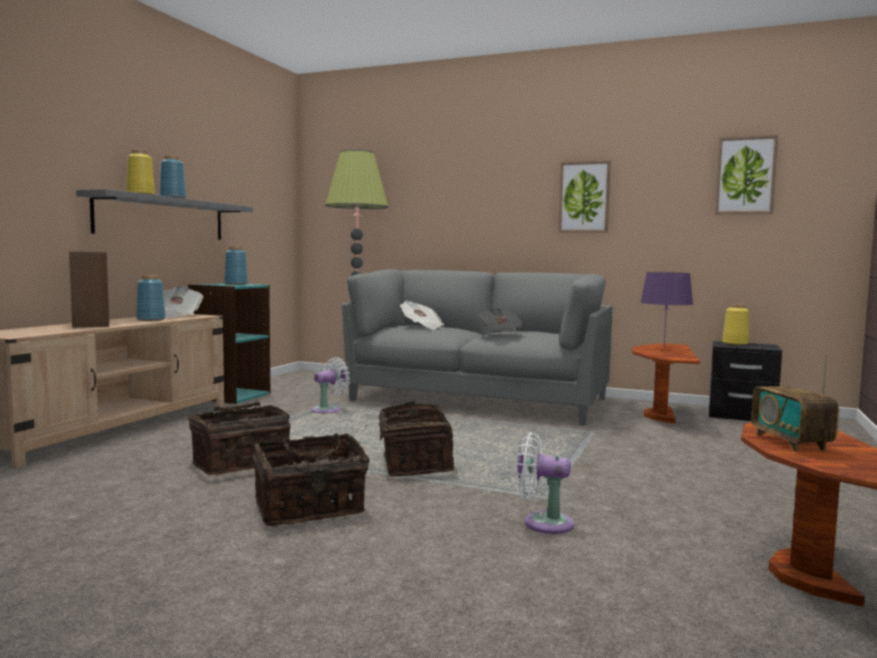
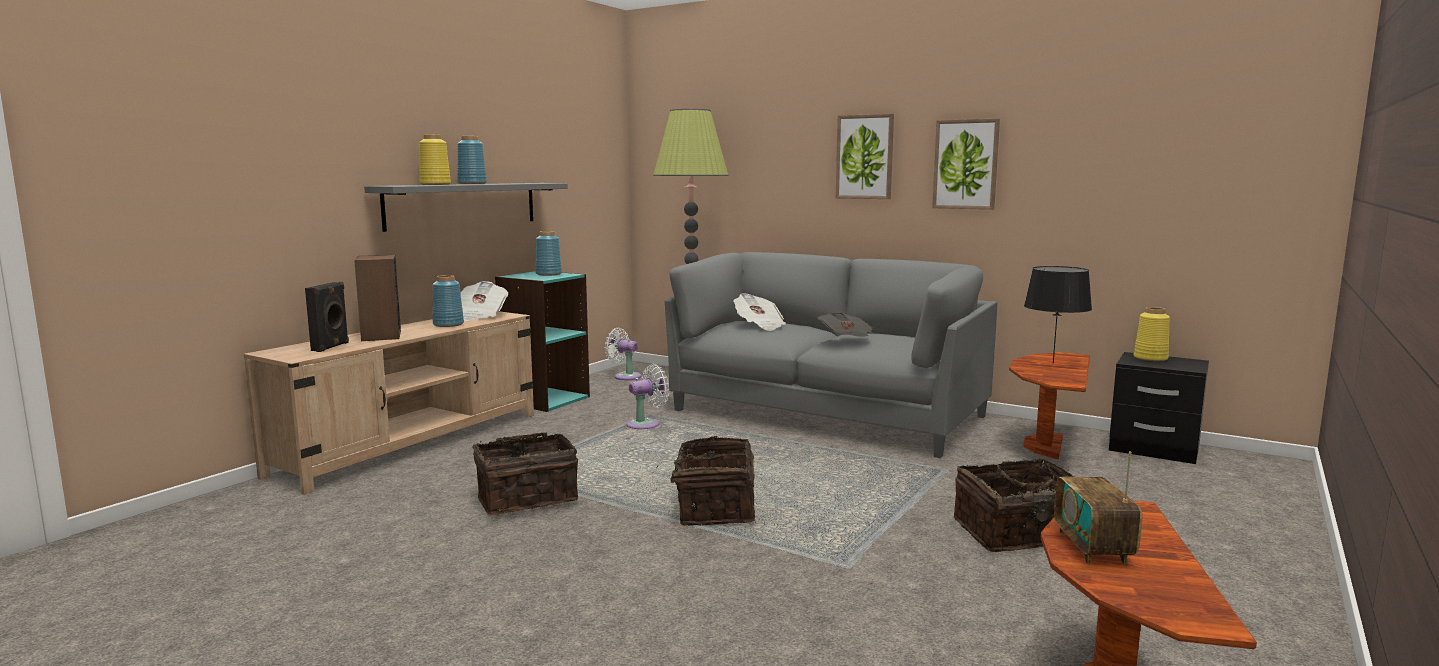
camera: 10 degrees right, 5 degrees up
basket [253,433,370,526] -> basket moved to [954,458,1074,552]
white fan [516,432,574,534] -> white fan moved to [605,328,641,380]
purple table lamp [640,272,693,349] -> black table lamp [1024,266,1092,364]
picture [715,135,778,214] -> picture moved to [836,114,894,199]
none -> black speaker [305,282,349,352]

